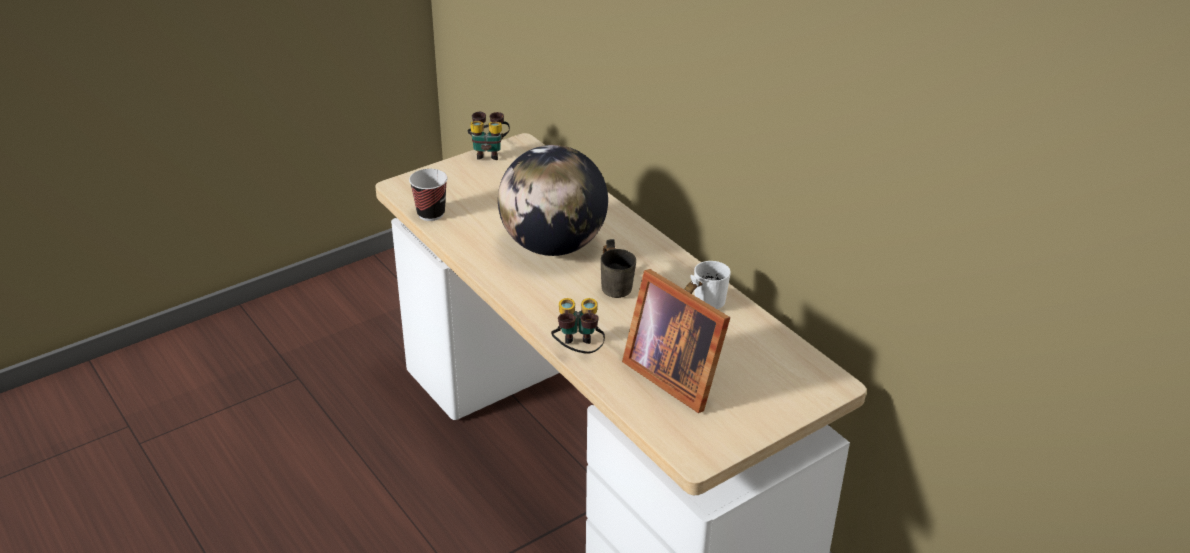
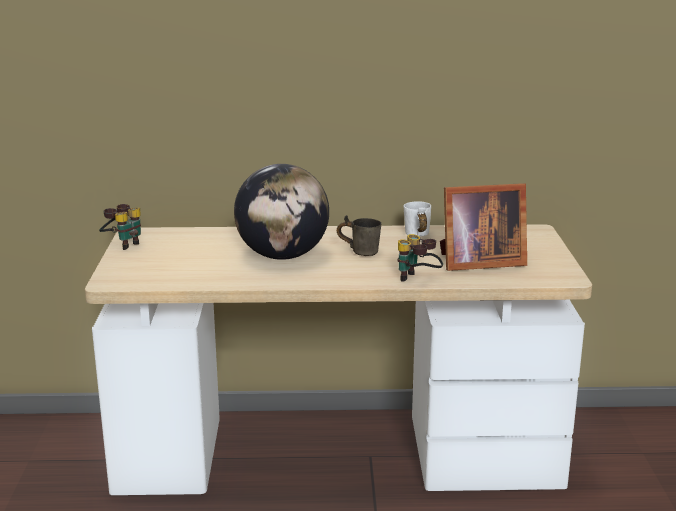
camera: 55 degrees left, 15 degrees down
cup [409,169,447,221] -> none

